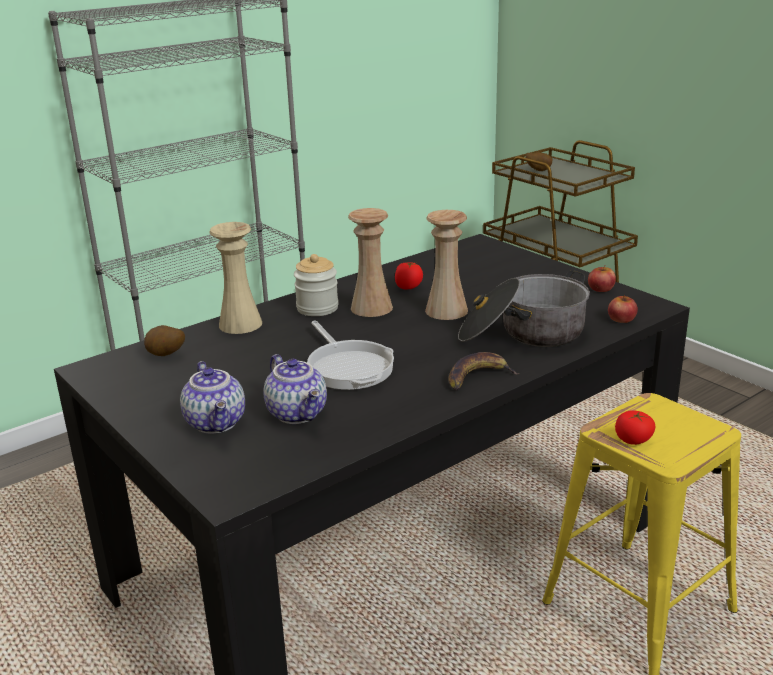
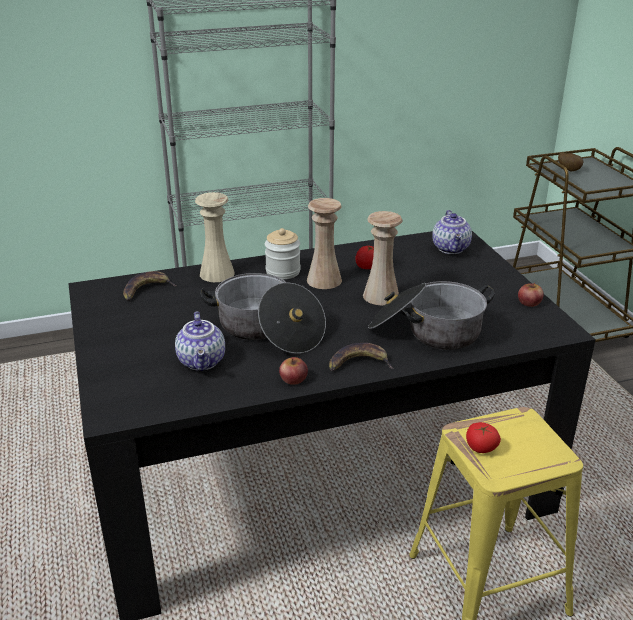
camera: 20 degrees right, 5 degrees up
potato [144,325,185,356] -> banana [123,271,178,301]
teapot [180,361,245,434] -> teapot moved to [432,210,472,254]
frying pan [307,321,394,390] -> cooking pot [200,273,326,354]
apple [608,295,638,323] -> apple moved to [279,357,308,385]

